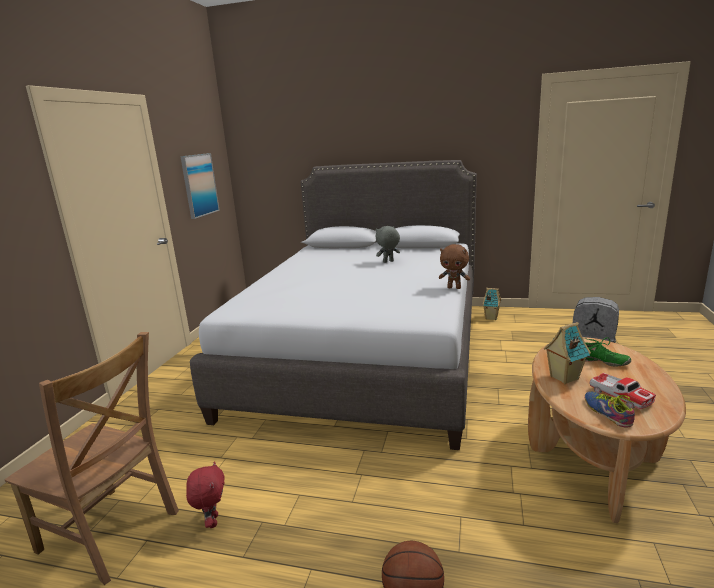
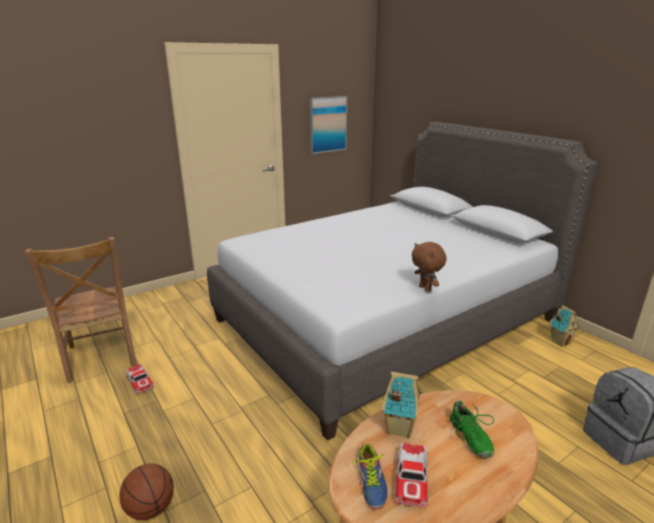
camera: 40 degrees right, 5 degrees up
red plush toy [186,461,225,528] -> toy car [126,364,154,394]
grey plush toy [375,226,400,263] -> none
shoe [585,391,635,428] -> shoe turned 150 degrees clockwise [352,443,387,509]

